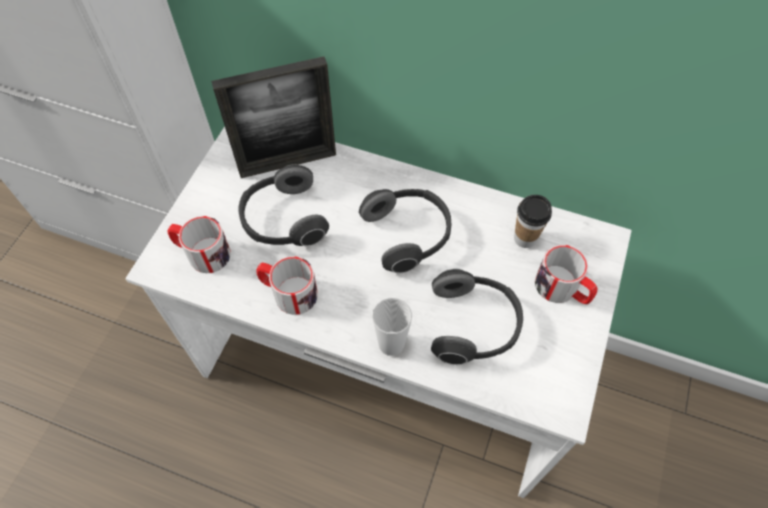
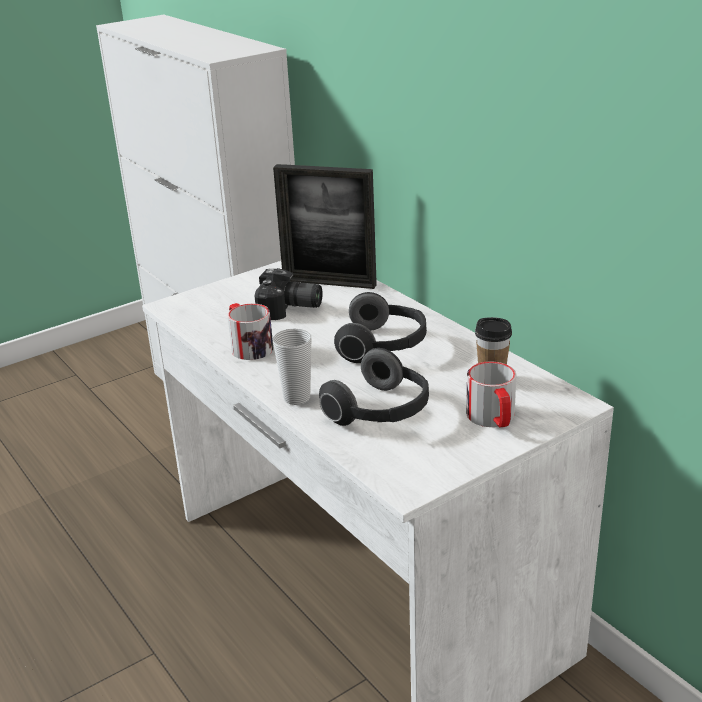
camera: 35 degrees right, 30 degrees down
mug [167,216,231,273] -> none
headphones [239,164,329,246] -> camera [255,268,323,320]

